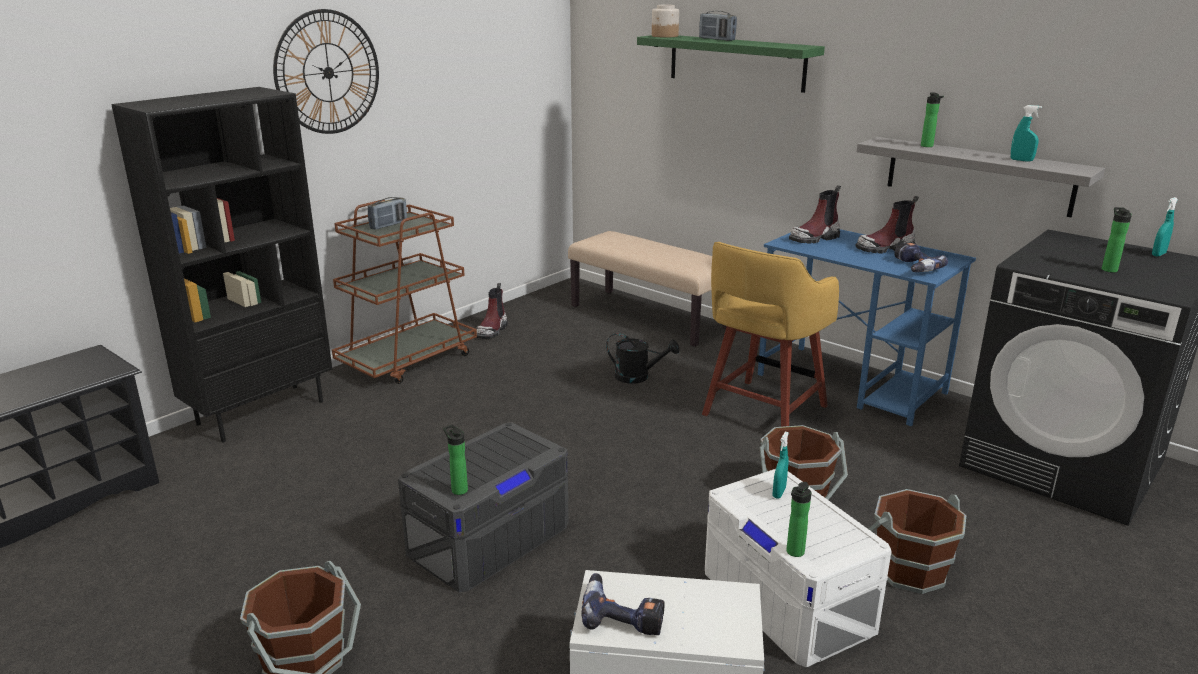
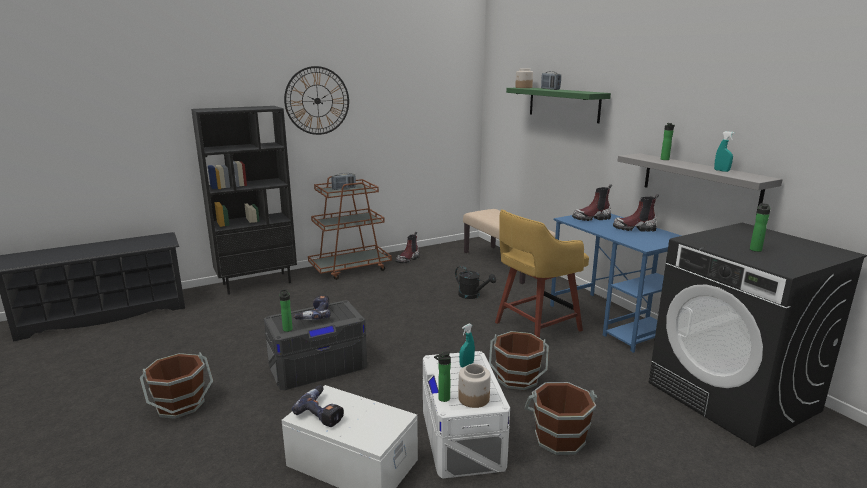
camera: 20 degrees right, 5 degrees down
power drill [894,242,948,272] -> power drill moved to [294,296,331,320]
turquoise spray bottle [1152,197,1178,257] -> none
none -> jar [458,364,491,408]

